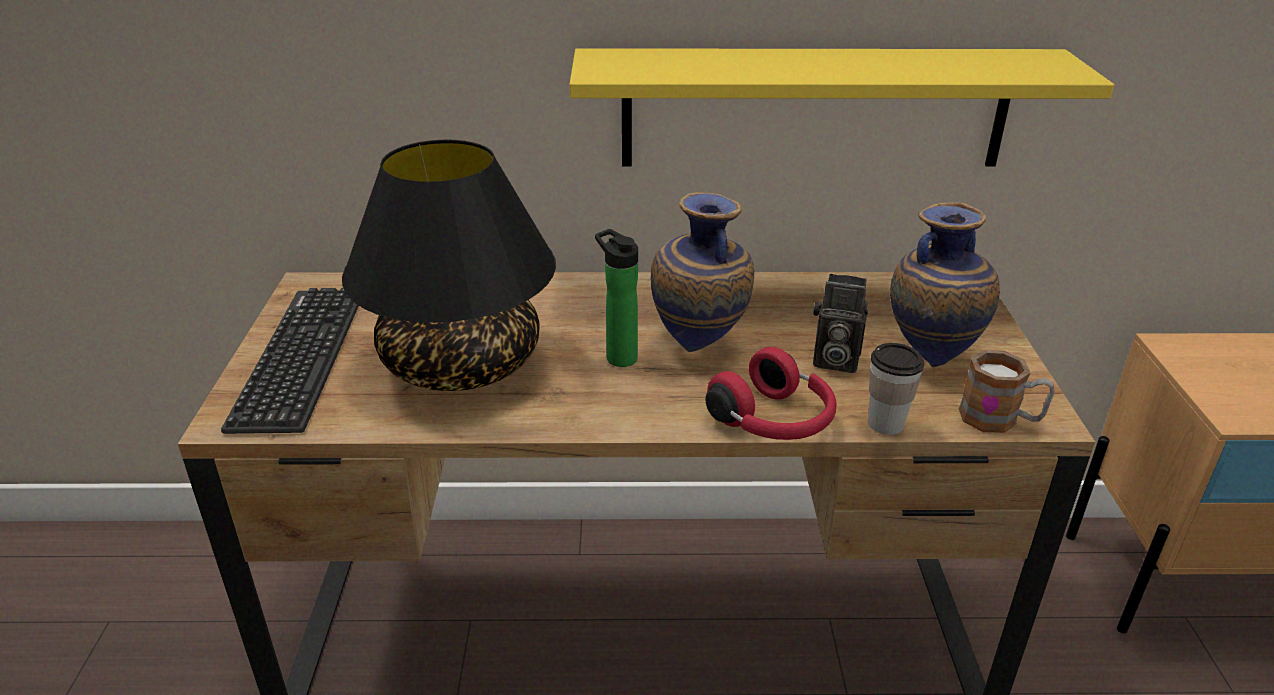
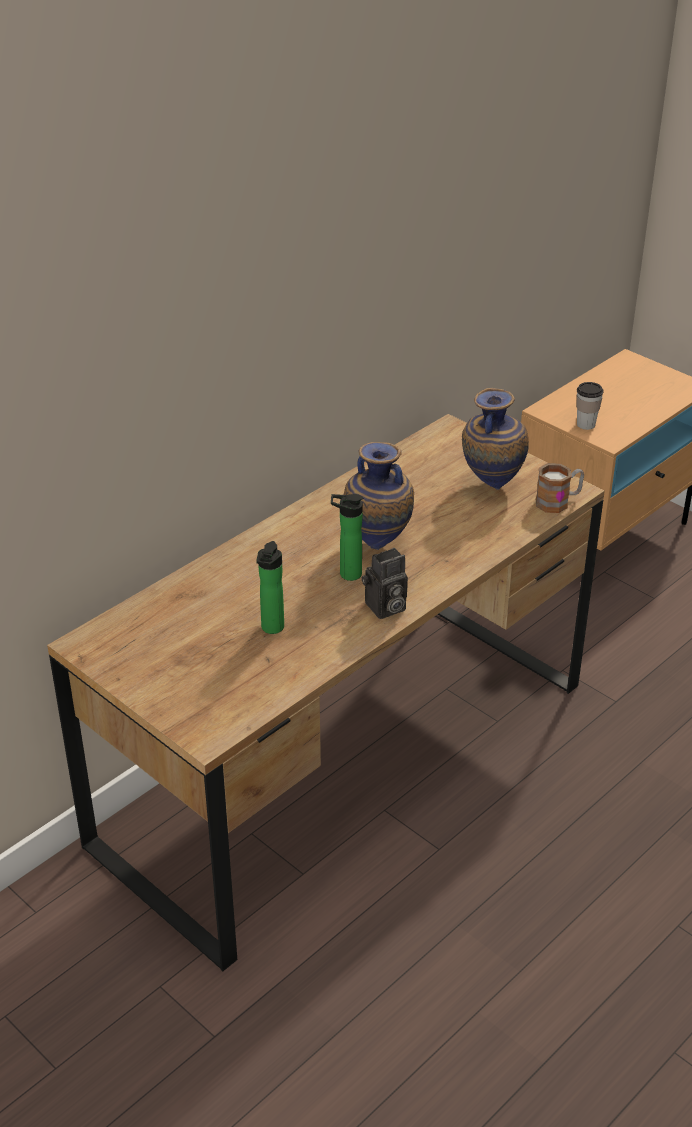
camera: 45 degrees left, 5 degrees up
keyboard [221,288,359,434] -> none
black table lamp [342,140,556,391] -> bottle [257,541,284,634]
yellow shelf [569,48,1114,167] -> none
red headphones [706,347,837,440] -> none
camera [813,274,868,373] -> camera moved to [362,548,408,619]
cup [868,343,924,435] -> cup moved to [577,382,604,430]

